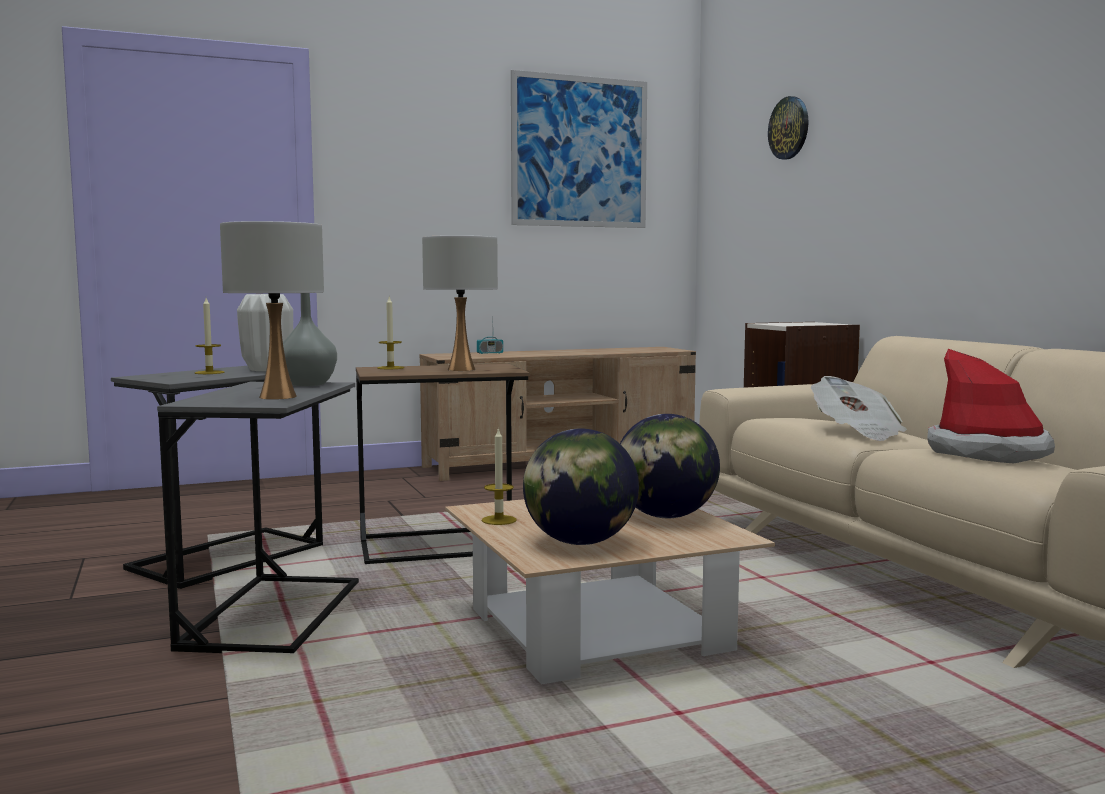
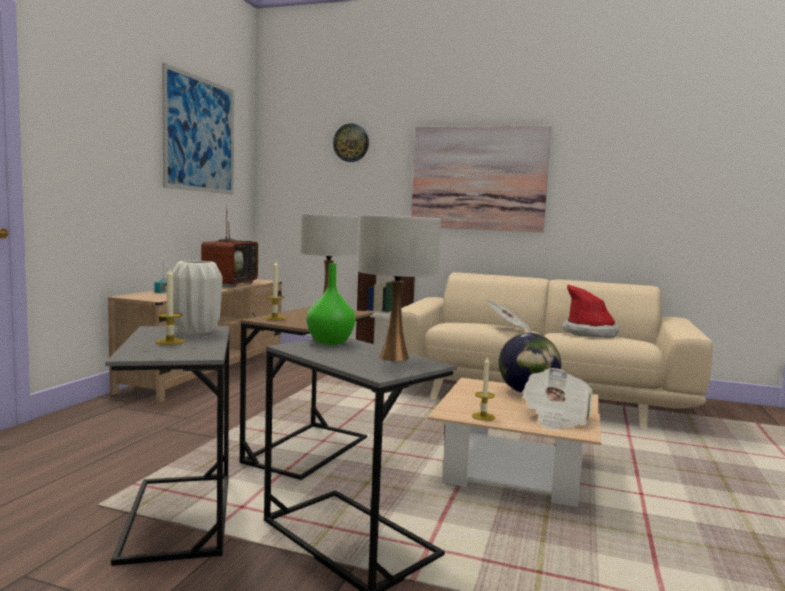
camera: 50 degrees left, 0 degrees up
grey vase [283,293,337,386] -> green vase [306,263,356,345]
globe [523,428,639,545] -> newspaper [522,368,594,429]
none -> television [201,204,258,287]
none -> picture [411,126,551,232]

